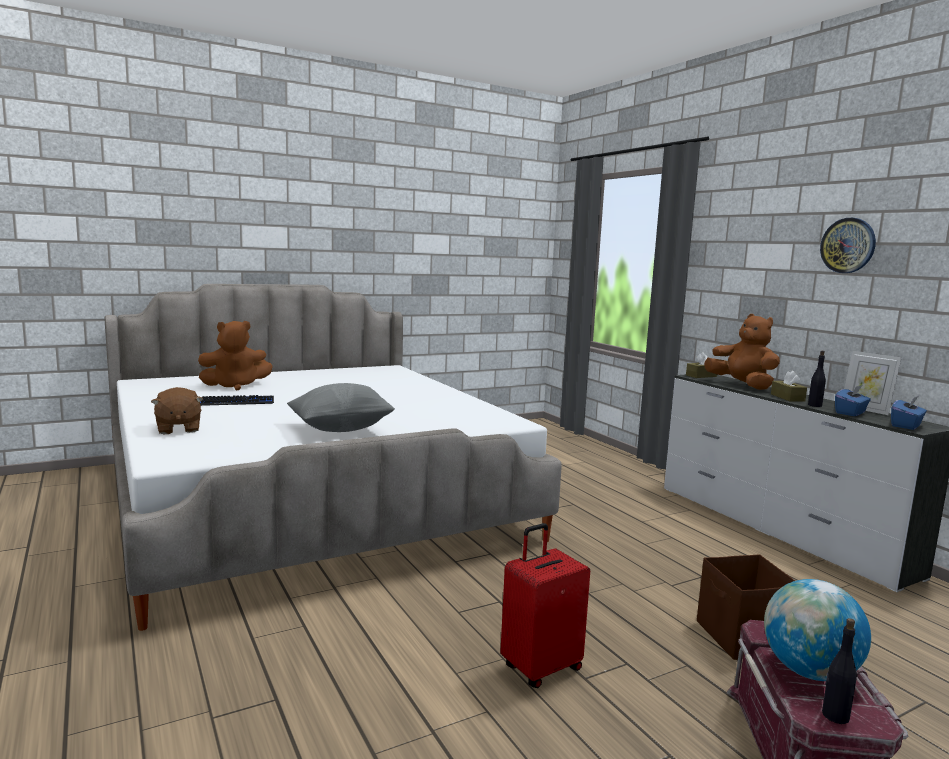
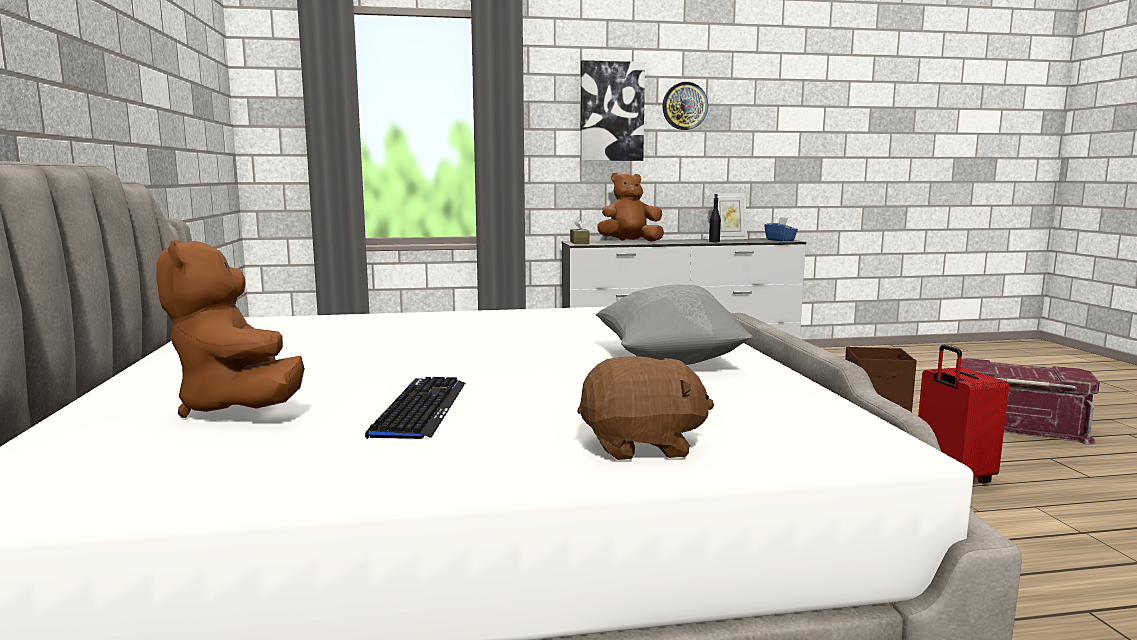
camera: 70 degrees left, 0 degrees up
brown plush toy [198,321,273,390] -> brown plush toy turned 150 degrees clockwise [156,240,305,418]
globe [764,579,871,681] -> none
brown tissue box [771,371,807,402] -> none
black bottle [822,618,857,724] -> none
blue tissue box [835,385,871,416] -> none
none -> picture [581,60,645,161]

